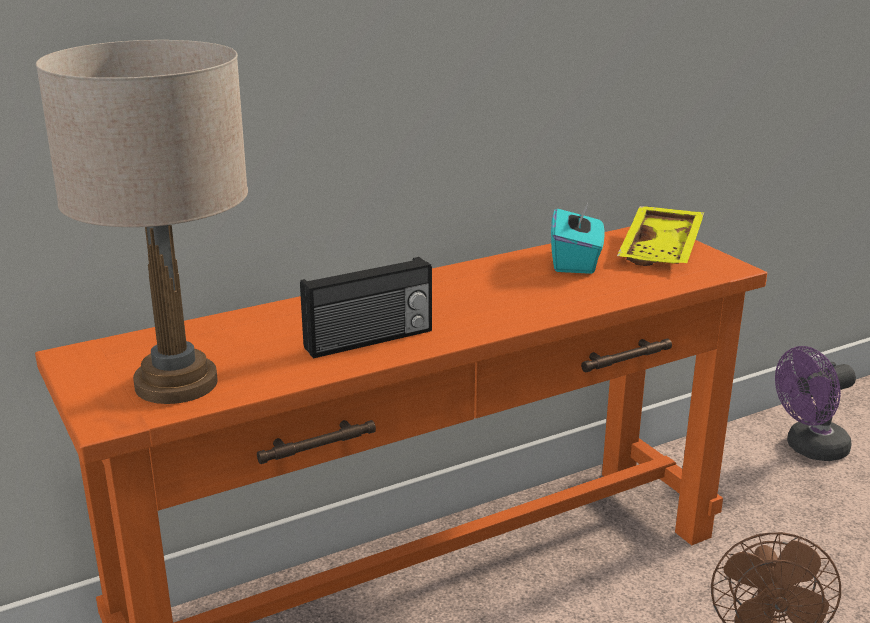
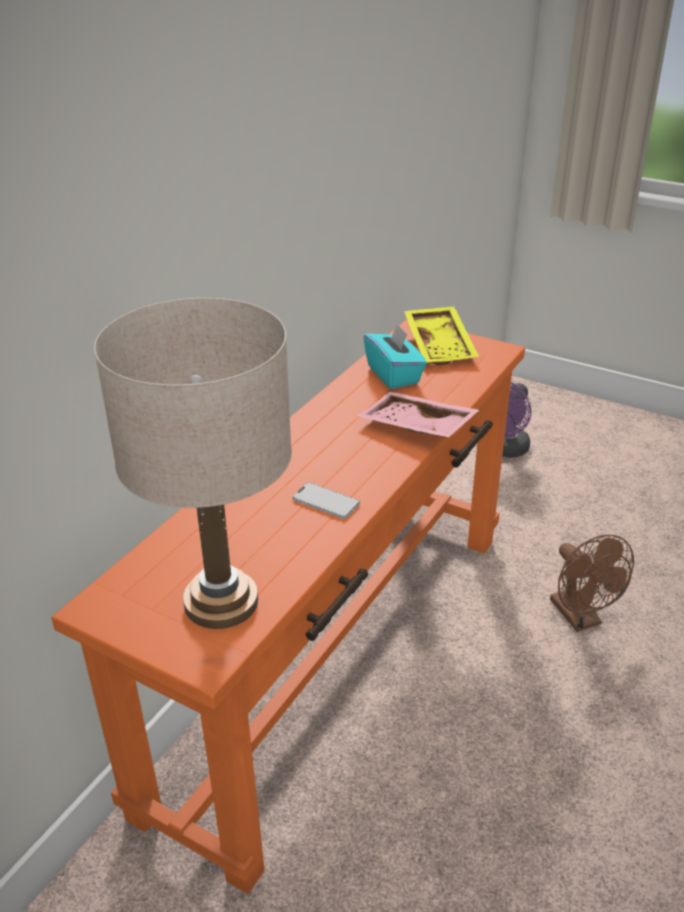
camera: 30 degrees left, 10 degrees up
radio [300,257,432,359] -> phone [293,482,360,519]
none -> pink tray [357,392,479,438]

